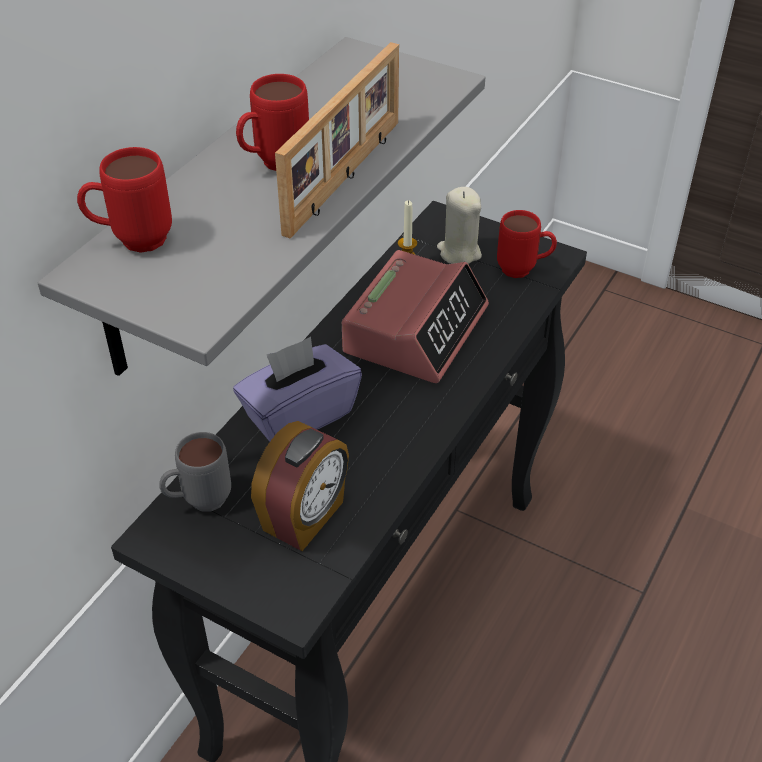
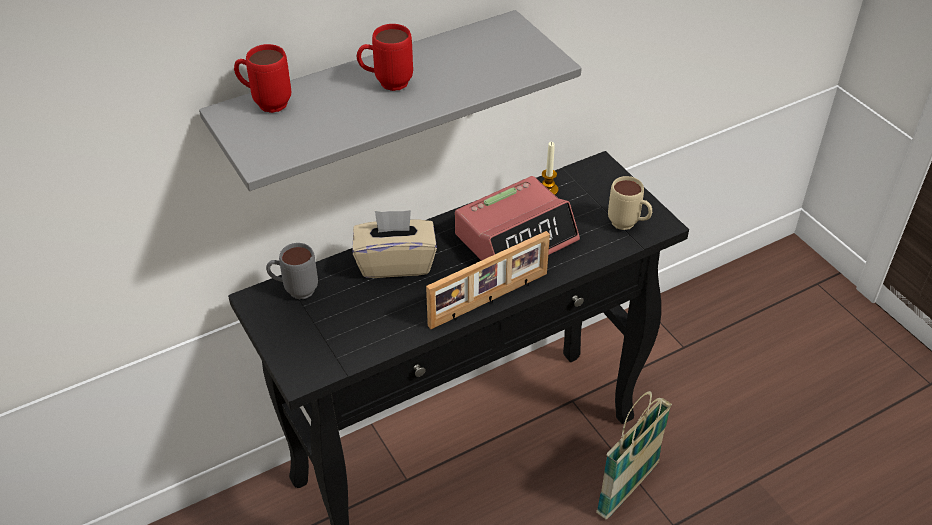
camera: 30 degrees right, 0 degrees up
purple tissue box [233,337,362,441] -> beige tissue box [352,210,437,278]
alarm clock [251,421,349,551] -> none
picture frame [275,42,399,239] -> picture frame moved to [426,231,550,329]
beige candle [437,187,482,264] -> none
red mug [497,210,557,278] -> beige mug [608,176,652,230]
none -> basket [596,391,672,519]

